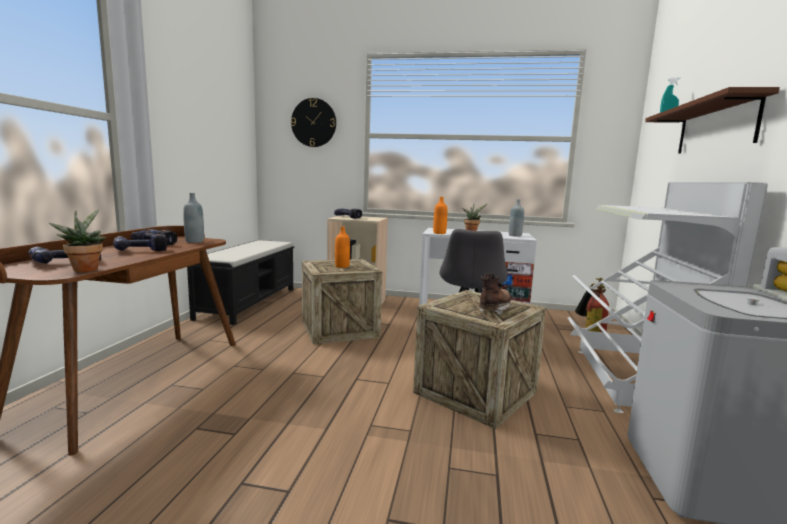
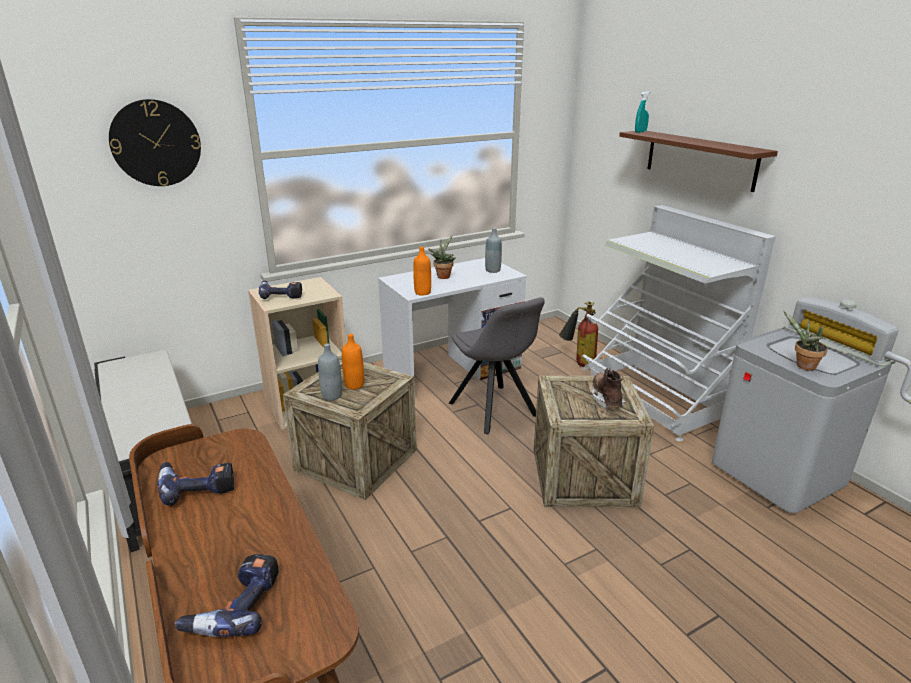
camera: 40 degrees left, 15 degrees up
potted plant [49,209,106,272] -> potted plant moved to [784,311,828,370]
power drill [113,234,167,251] -> none
grey bottle [183,193,204,243] -> grey bottle moved to [318,343,342,401]

